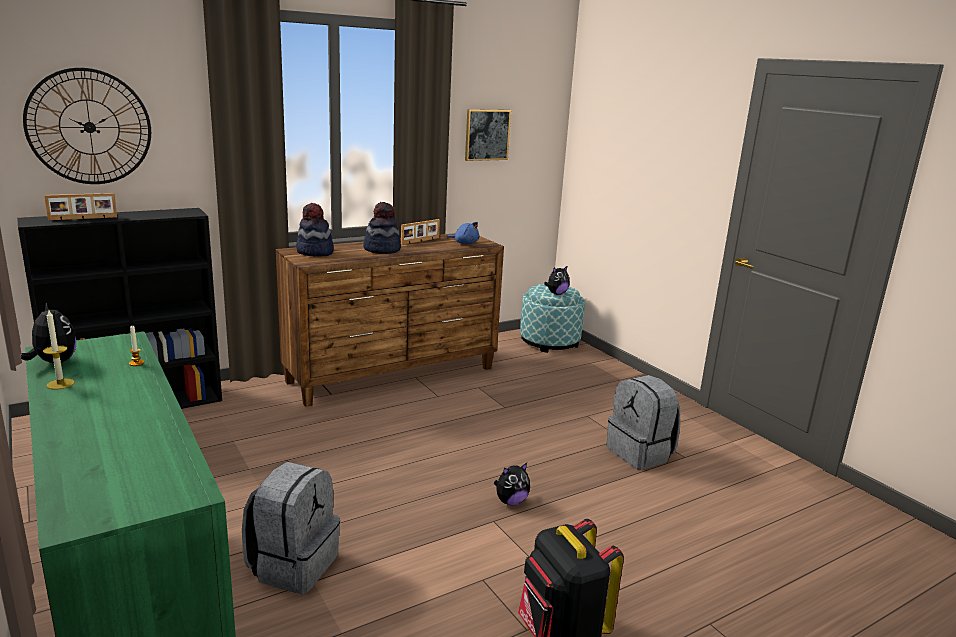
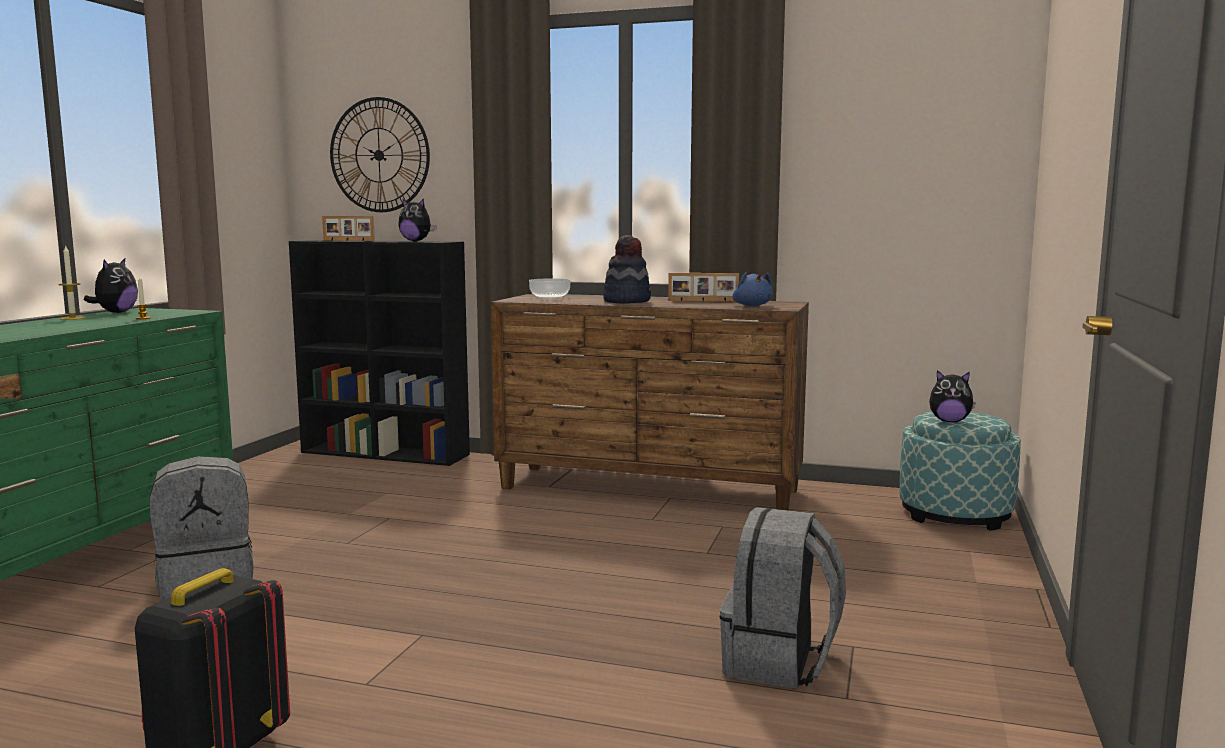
camera: 50 degrees right, 10 degrees down
hat [296,203,334,256] -> bowl [529,279,570,299]
picture [465,109,511,161] -> none
plush toy [494,463,530,505] -> plush toy moved to [398,198,437,241]

